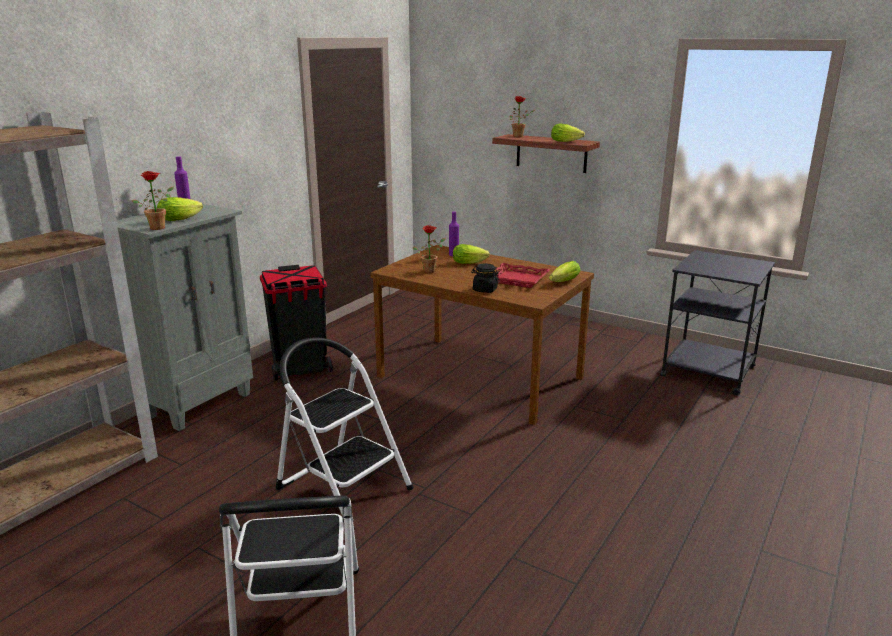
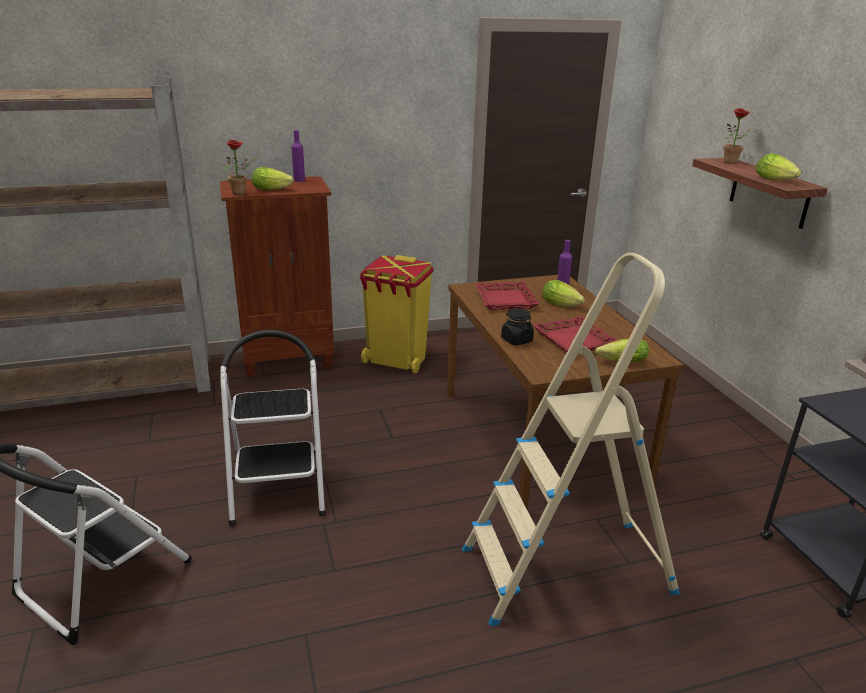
camera: 40 degrees right, 5 degrees up
grey cabinet [116,204,253,431] -> brown cabinet [220,176,334,377]
black trash can [260,265,333,381] -> yellow trash can [360,255,434,373]
potted plant [413,225,446,273] -> red tray [475,281,539,310]
none -> beige step ladder [462,253,680,626]

